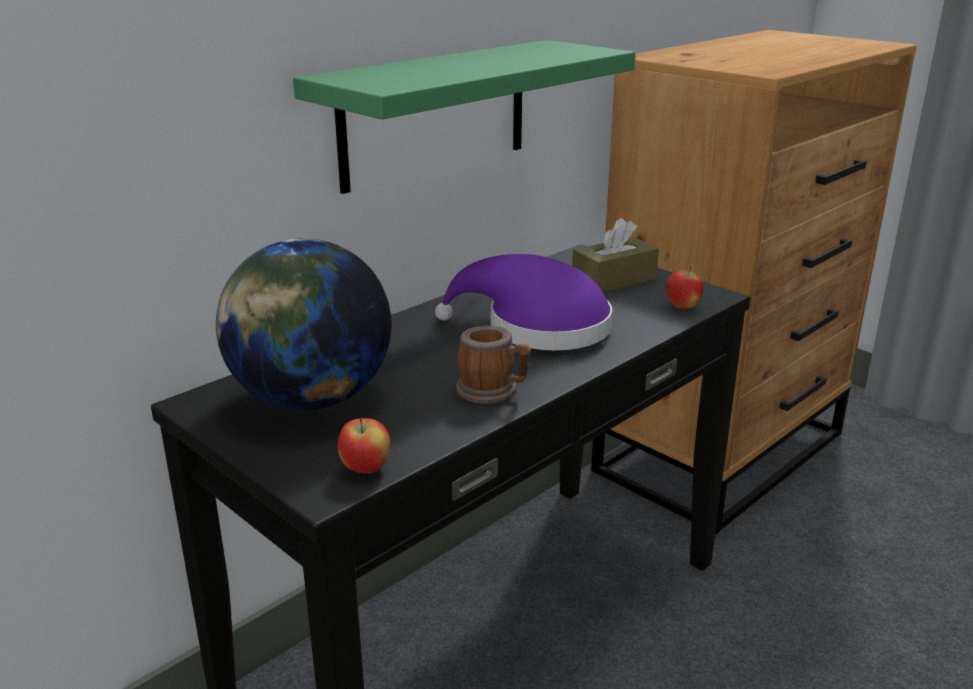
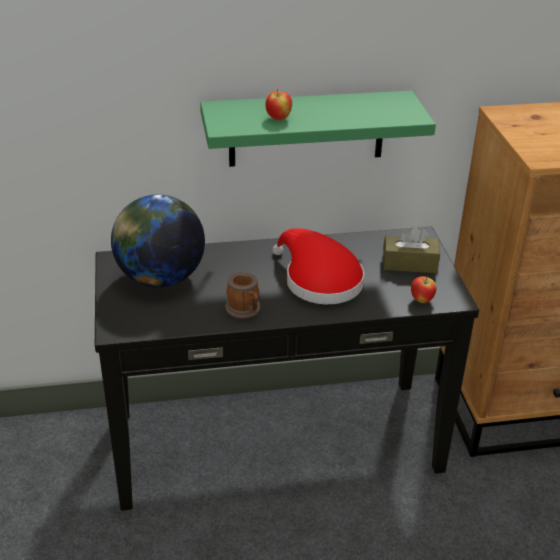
camera: 35 degrees right, 10 degrees up
apple [338,418,390,474] -> apple moved to [265,89,292,120]
purple hat [435,254,612,350] -> red hat [272,228,364,304]

